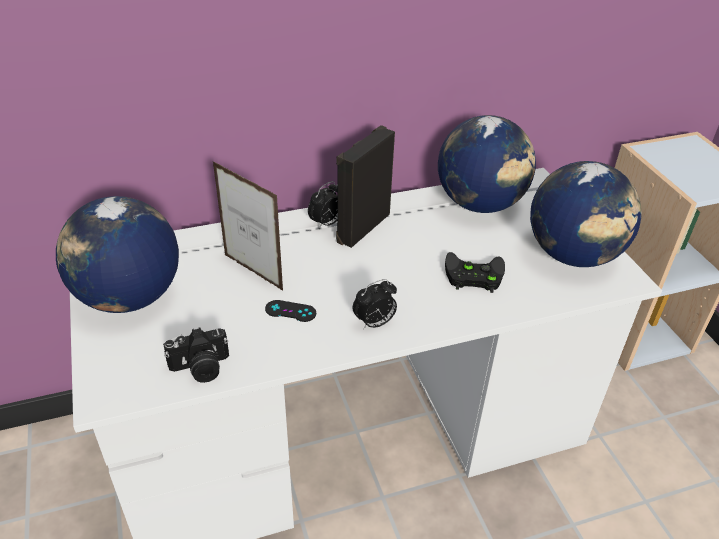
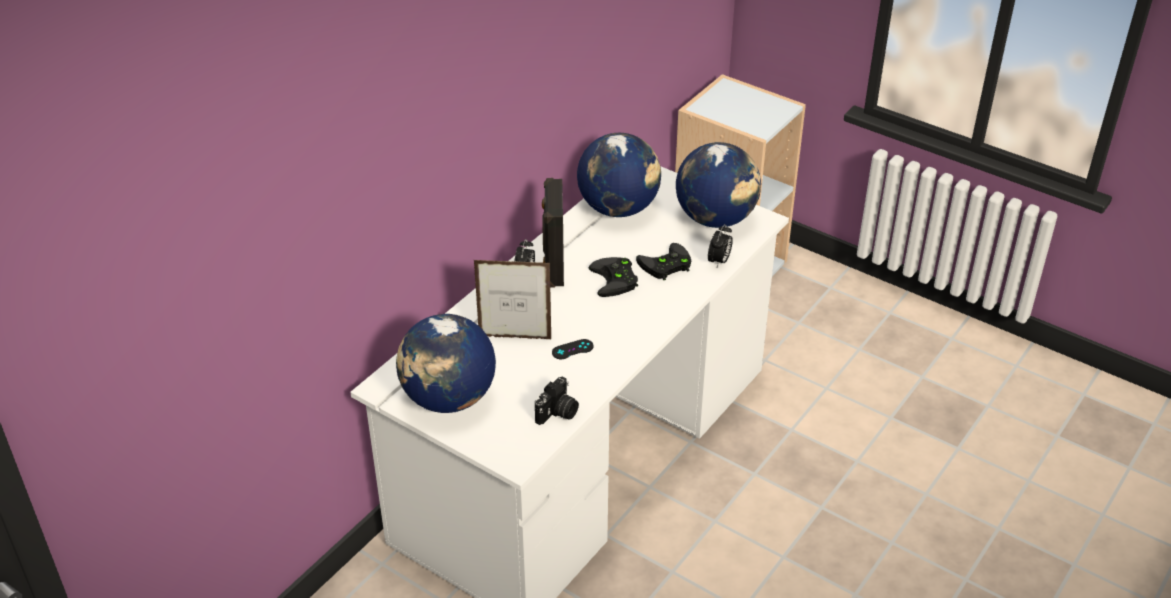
camera: 35 degrees left, 0 degrees up
alarm clock [353,279,397,329] -> alarm clock moved to [708,224,733,267]
none -> black game controller [589,257,638,297]

